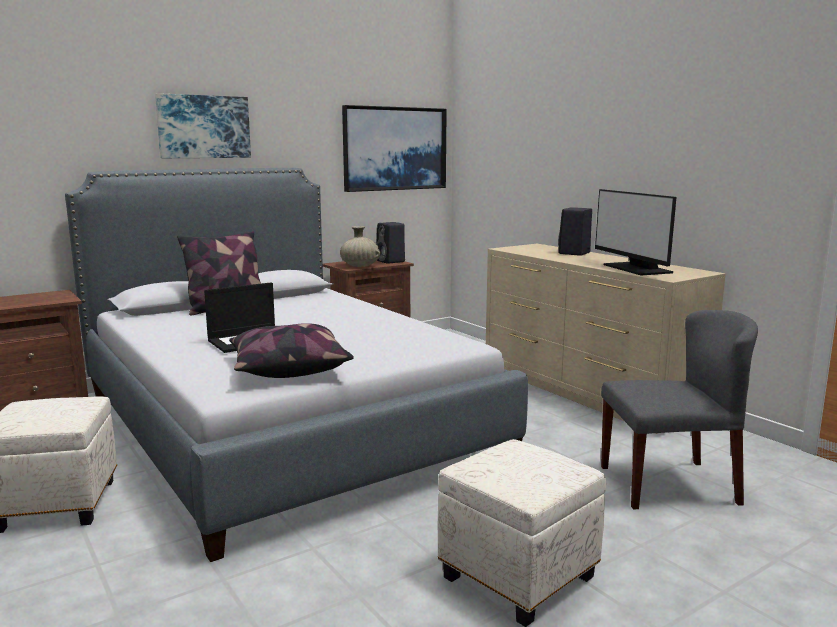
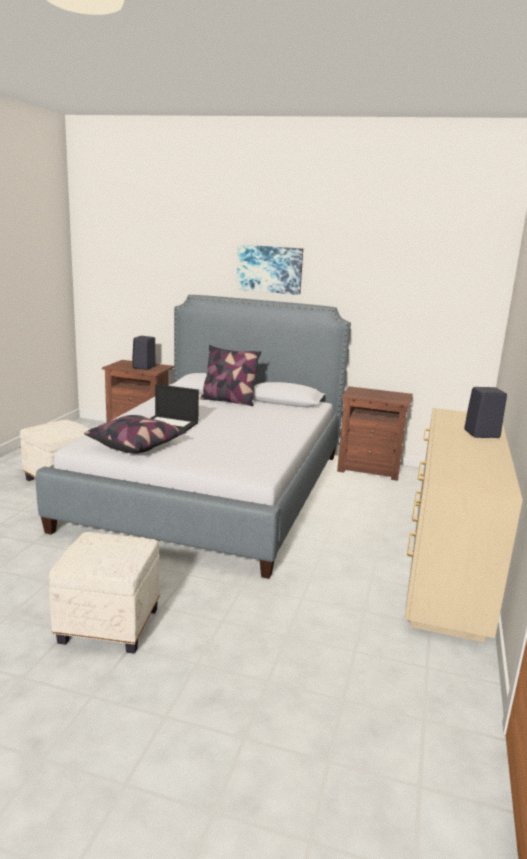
camera: 50 degrees right, 5 degrees up
beige vase [340,226,381,267] -> none
picture [342,105,447,192] -> none
black speaker [377,222,405,264] -> black speaker moved to [132,336,156,370]
monitor [595,189,677,275] -> none
grey chair [601,310,758,509] -> none

